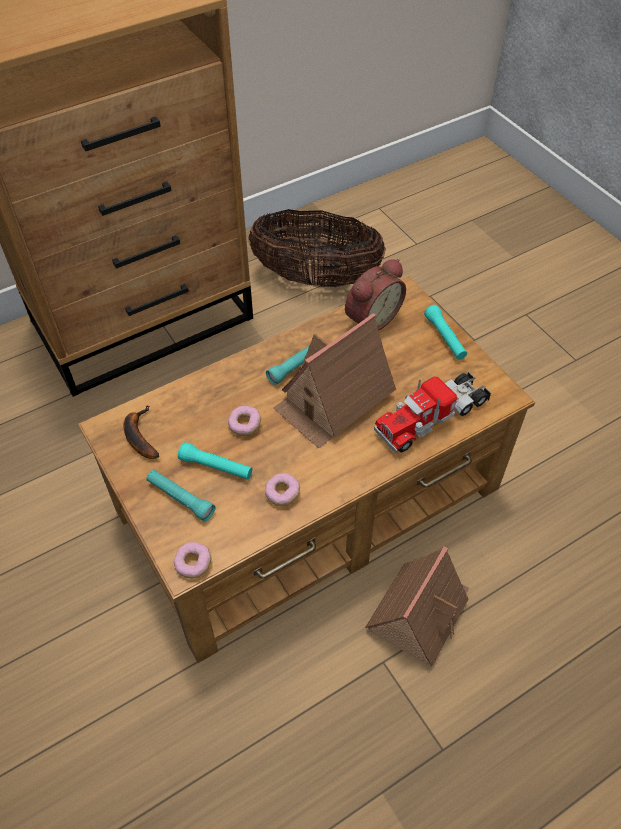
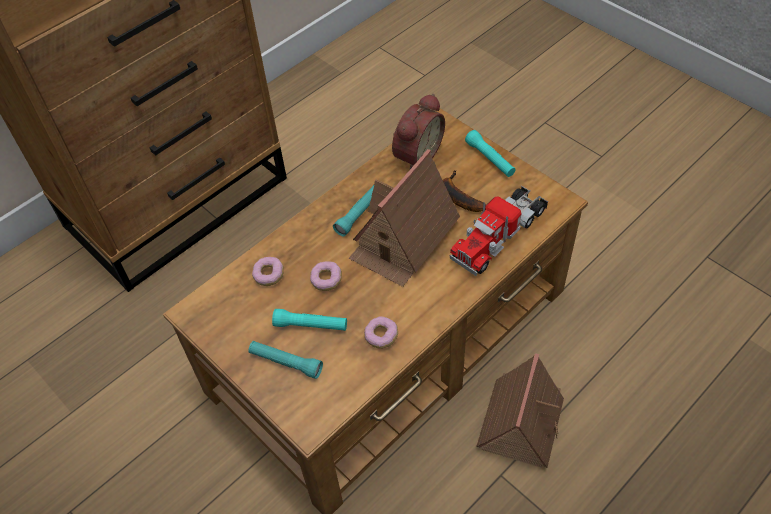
camera: 10 degrees left, 0 degrees up
banana [123,405,159,459] -> banana moved to [443,170,486,212]
donut [174,542,212,578] -> donut moved to [252,257,284,286]
basket [248,209,386,287] -> none

